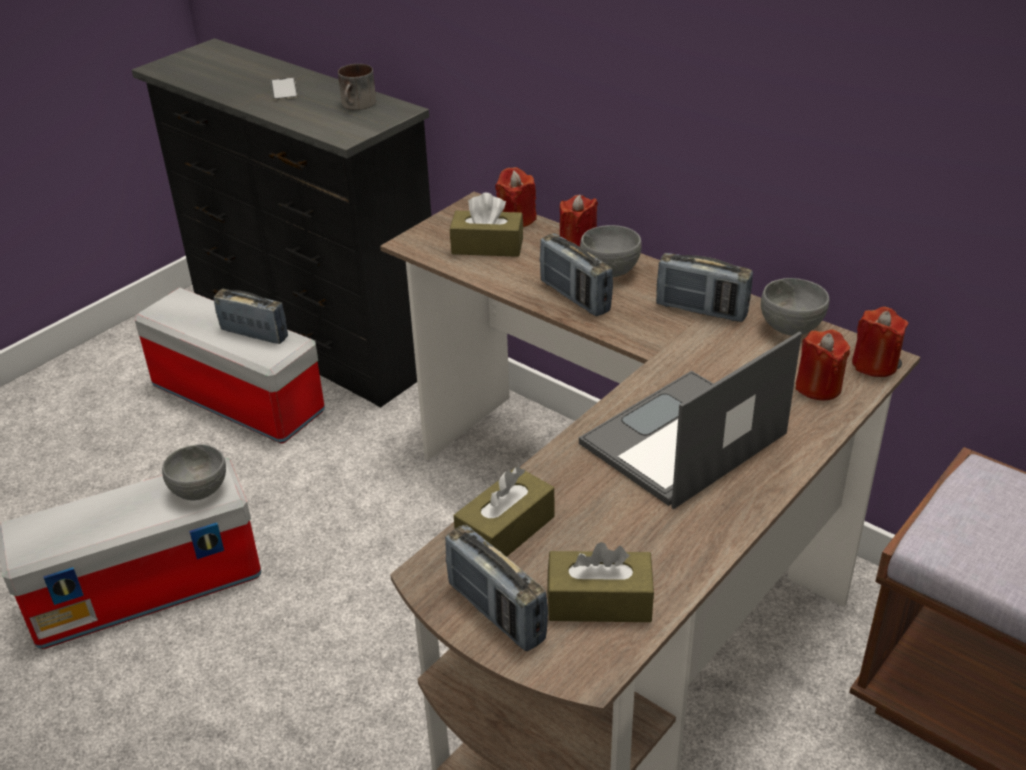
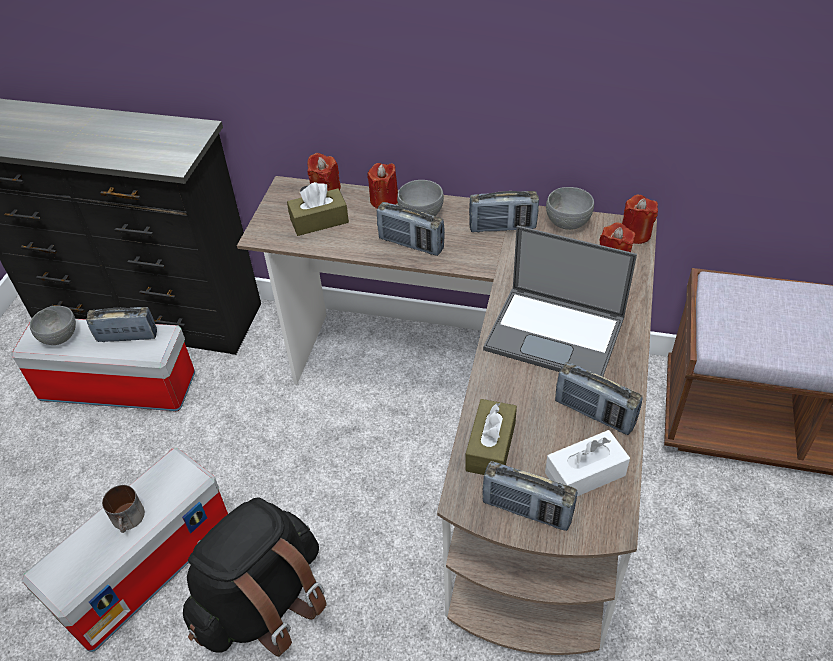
camera: 25 degrees left, 10 degrees up
grey bowl [162,444,226,500] -> grey bowl moved to [30,306,76,345]
phone [270,77,298,100] -> none
mug [338,64,376,110] -> mug moved to [102,485,145,533]
brown tissue box [547,542,654,622] -> white tissue box [545,430,630,496]
laptop [579,331,802,509] -> laptop turned 90 degrees counterclockwise [483,225,637,377]
none -> black backpack [183,497,327,657]
none -> radio [555,362,643,435]

